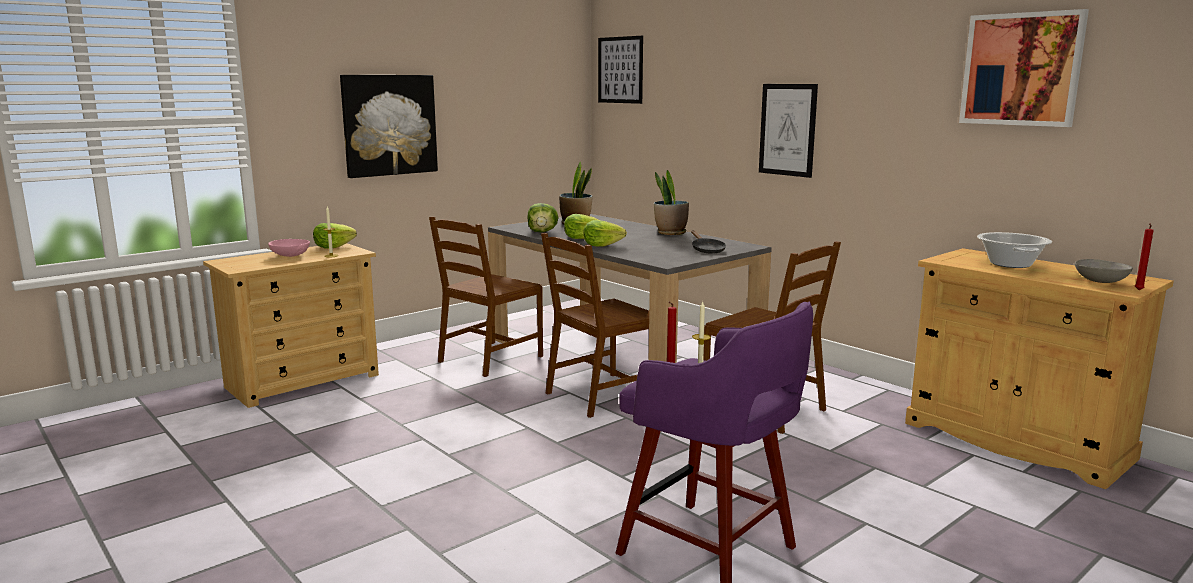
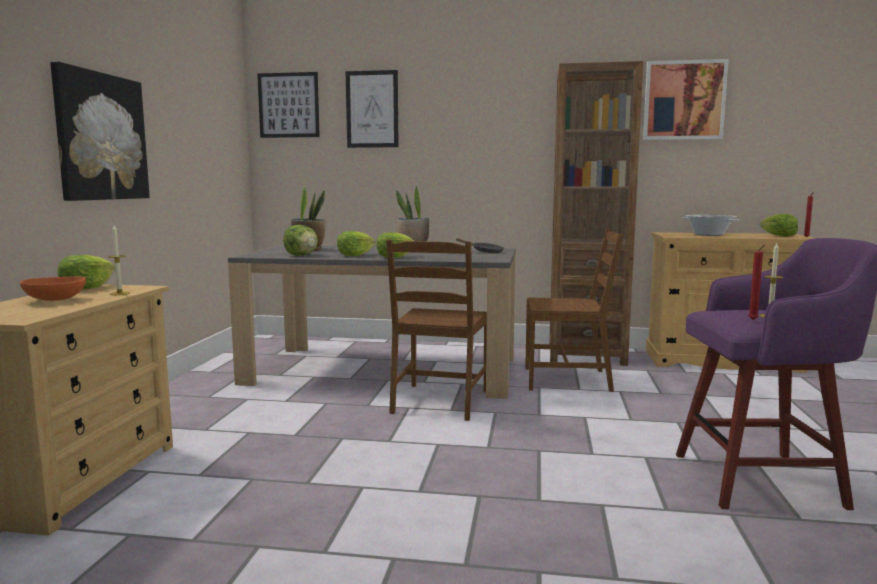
camera: 40 degrees left, 5 degrees down
pink bowl [268,239,310,257] -> orange bowl [20,277,86,301]
brown chair [429,217,543,377] -> none
picture [759,84,818,178] -> picture moved to [346,70,398,148]
grey bowl [1075,259,1133,283] -> lettuce [760,214,798,237]
none -> brown bookcase [549,61,643,366]

